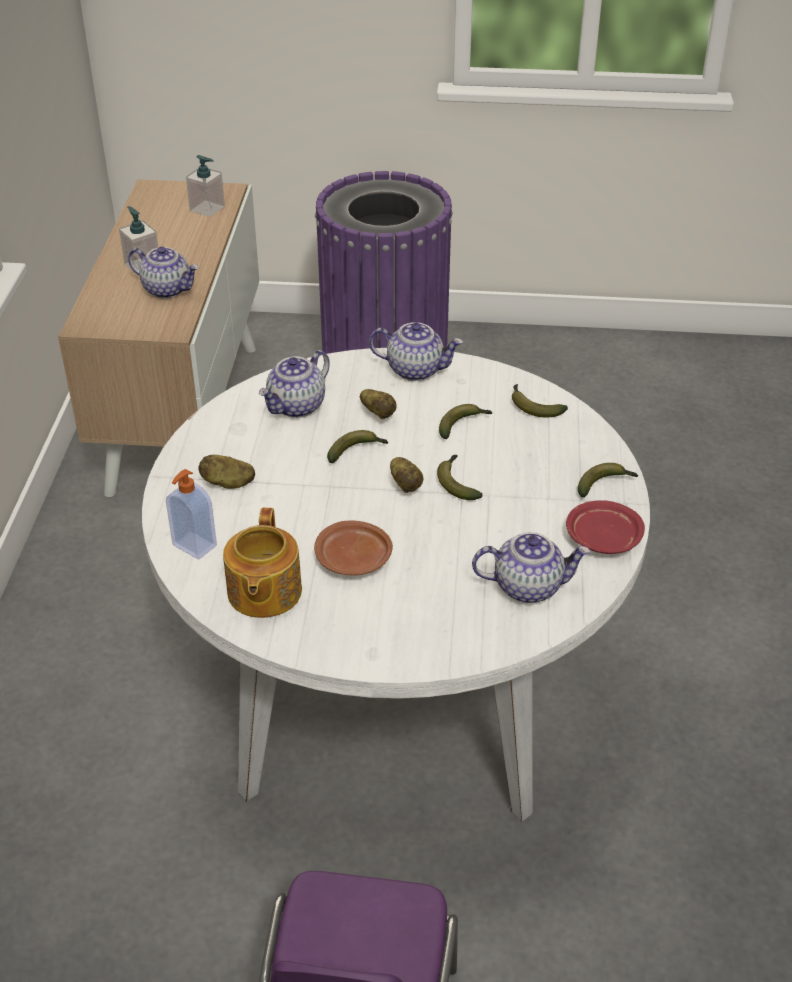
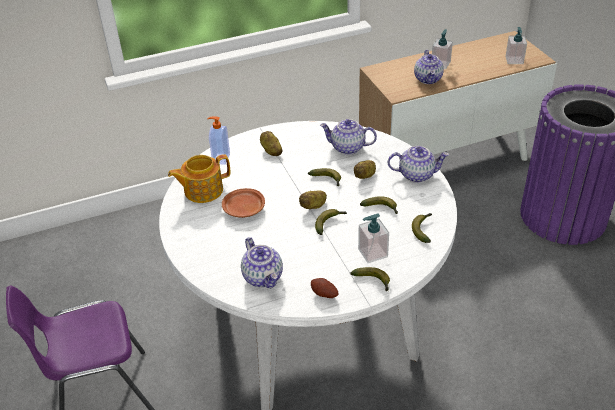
camera: 65 degrees right, 0 degrees up
teapot [369,322,463,381] -> teapot turned 75 degrees counterclockwise [388,146,449,183]
red plate [566,500,645,554] -> potato [311,278,338,298]
none -> soap dispenser [358,214,389,263]

